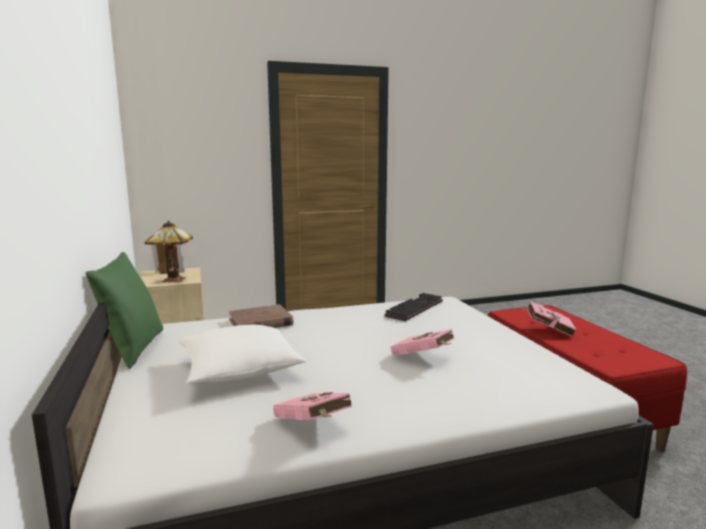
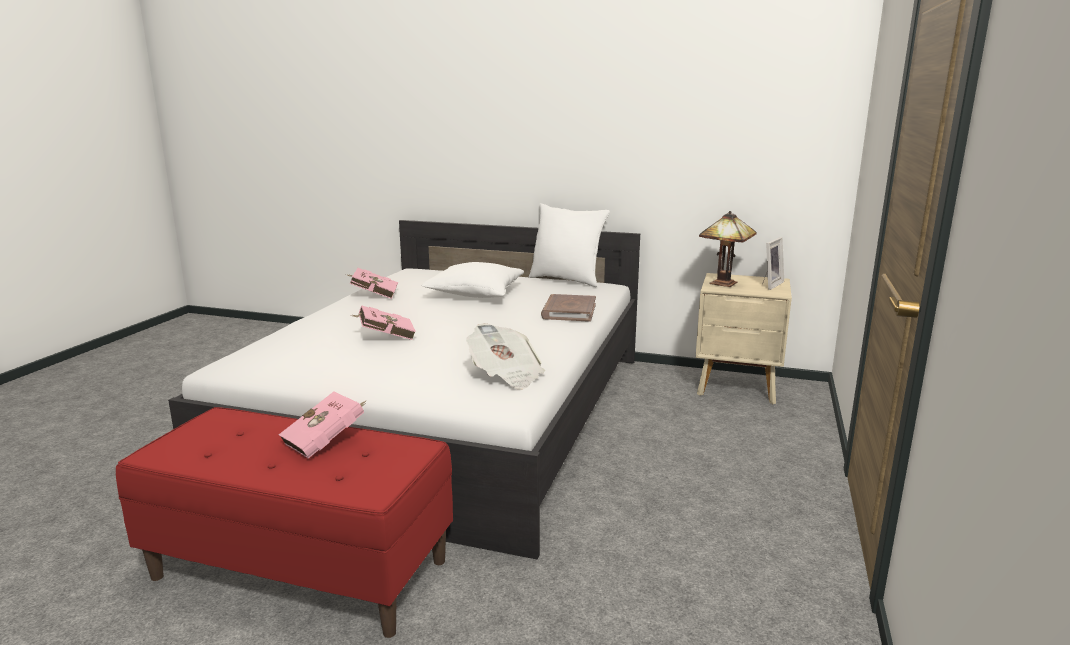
camera: 125 degrees right, 5 degrees up
green pillow [86,252,163,369] -> white pillow [529,203,610,287]
keyboard [384,293,443,321] -> newspaper [466,323,545,390]

